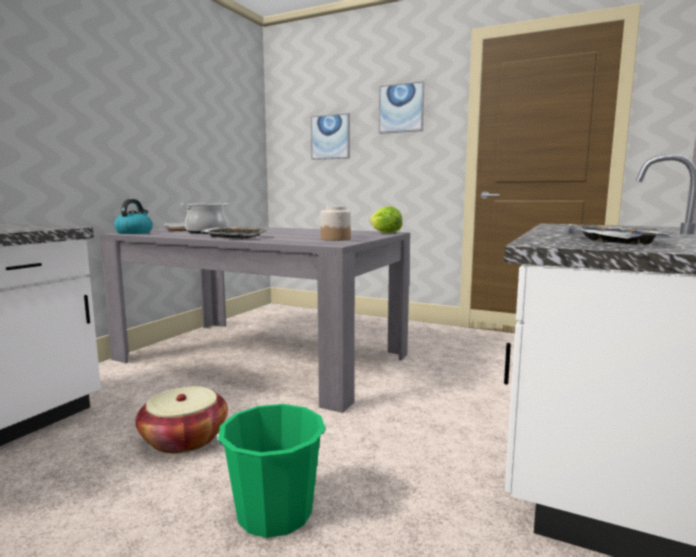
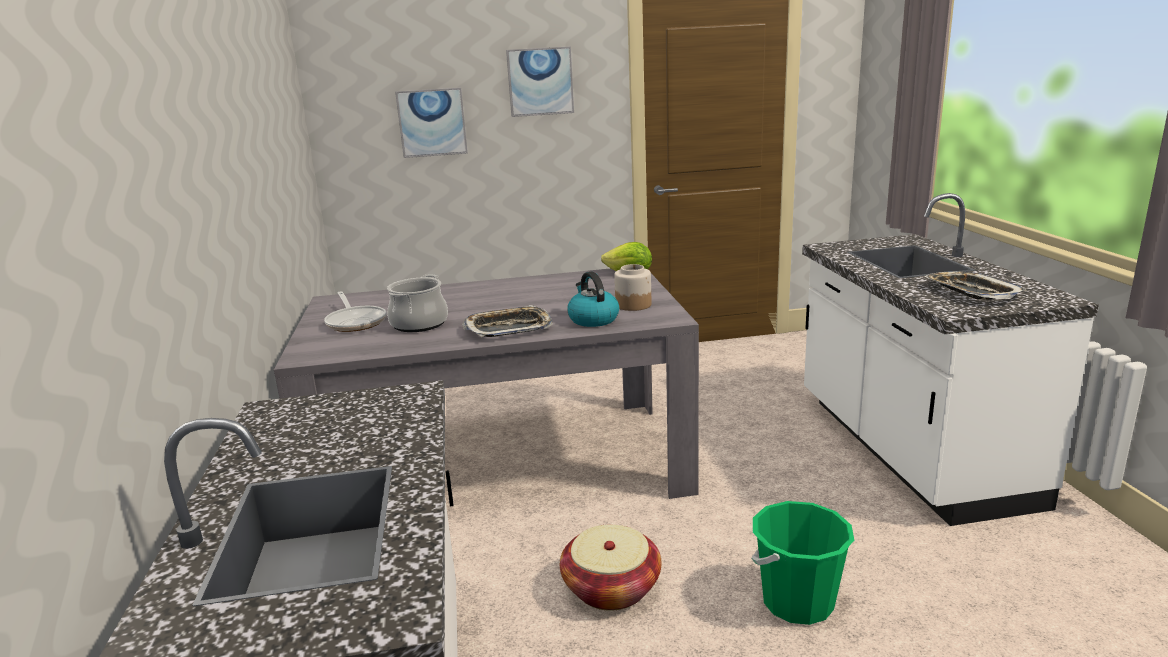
camera: 35 degrees left, 10 degrees up
kettle [114,199,153,234] -> kettle moved to [567,271,619,327]

